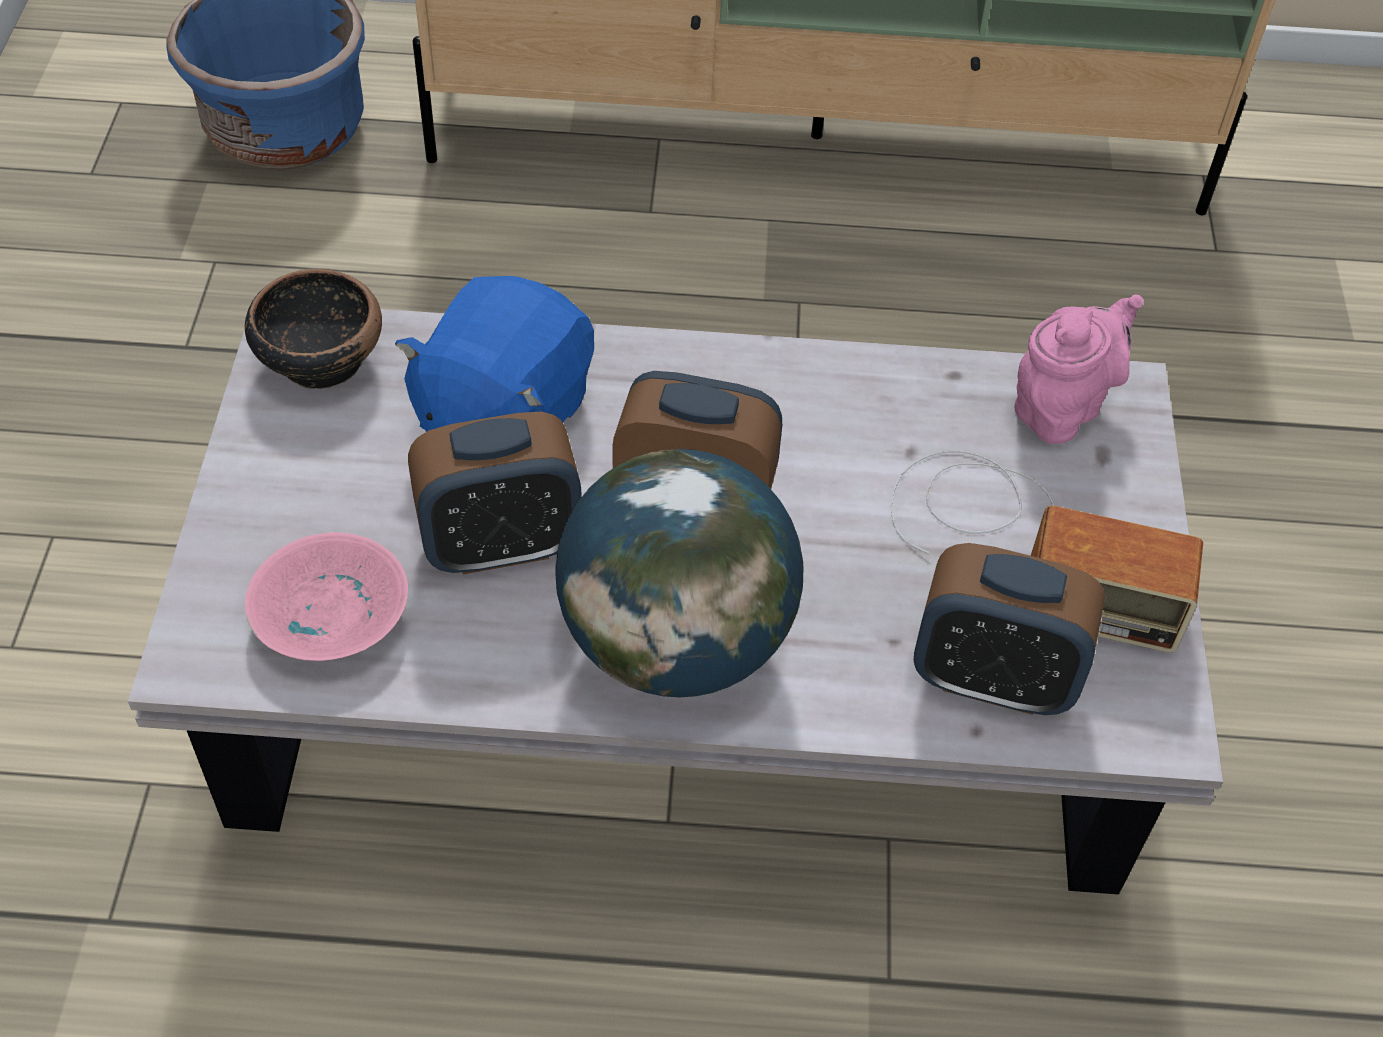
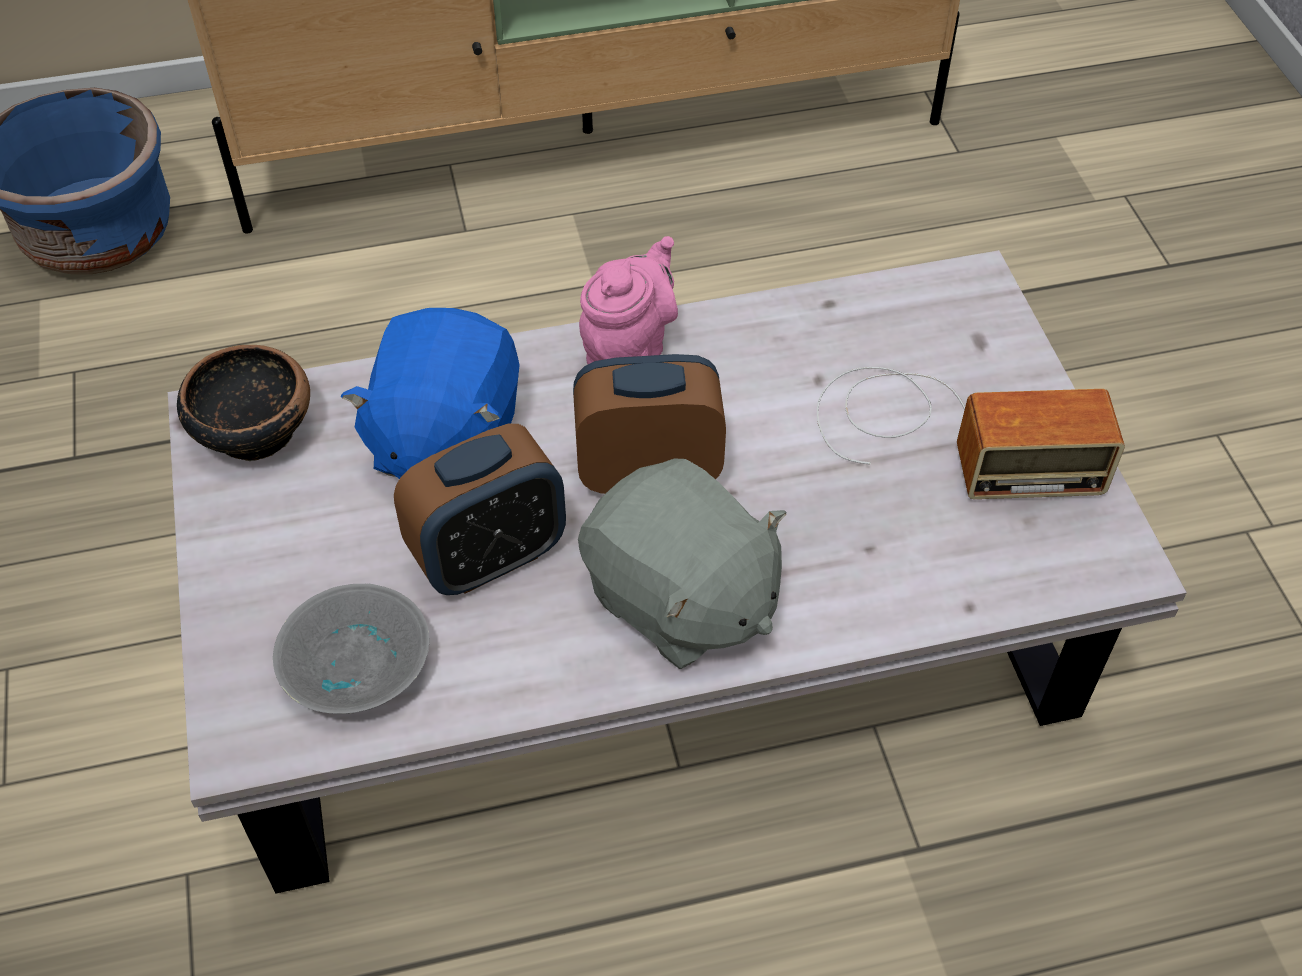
camera: 15 degrees left, 0 degrees up
pink bowl [245,532,408,661] -> grey bowl [273,584,429,714]
globe [555,449,803,697] -> grey plush toy [578,458,786,669]
alarm clock [914,543,1105,715] -> none
pink teapot [1015,294,1143,444] -> pink teapot moved to [579,236,678,364]

